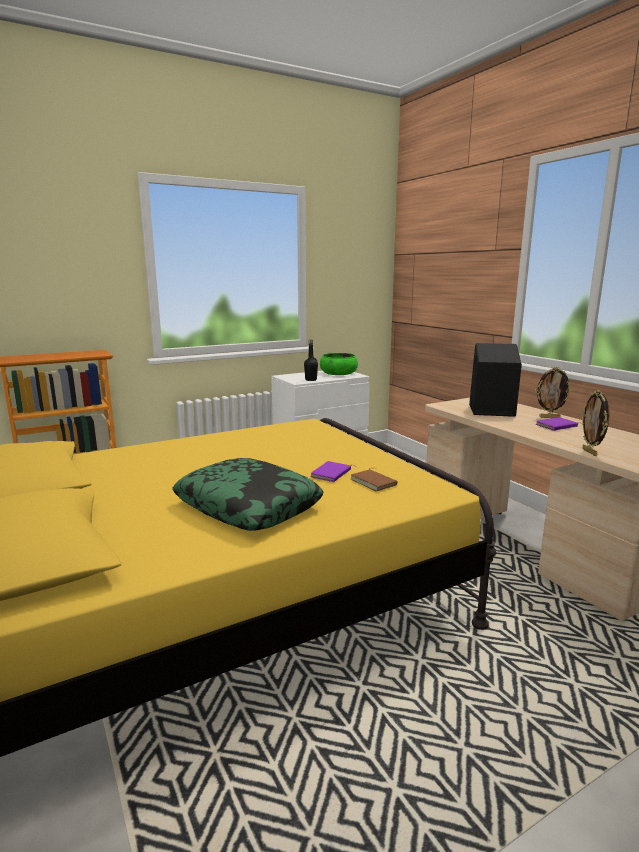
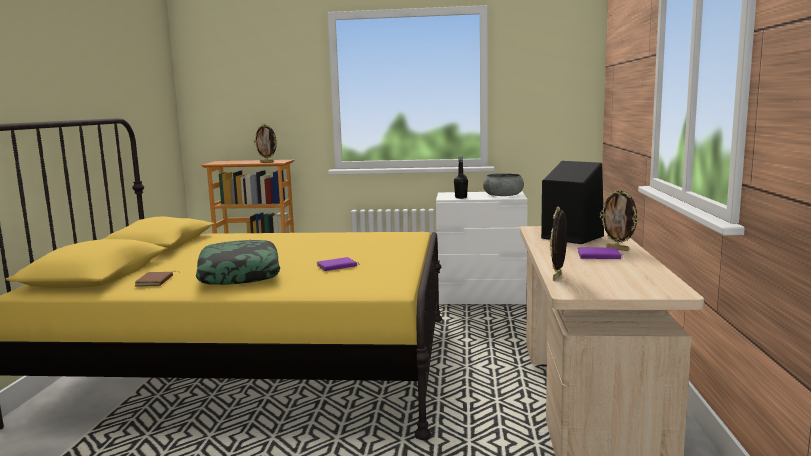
camera: 35 degrees right, 5 degrees down
green bowl [320,353,358,375] -> grey bowl [483,173,524,196]
brown book [351,468,398,492] -> brown book moved to [135,271,181,287]
none -> picture frame [254,124,278,163]

